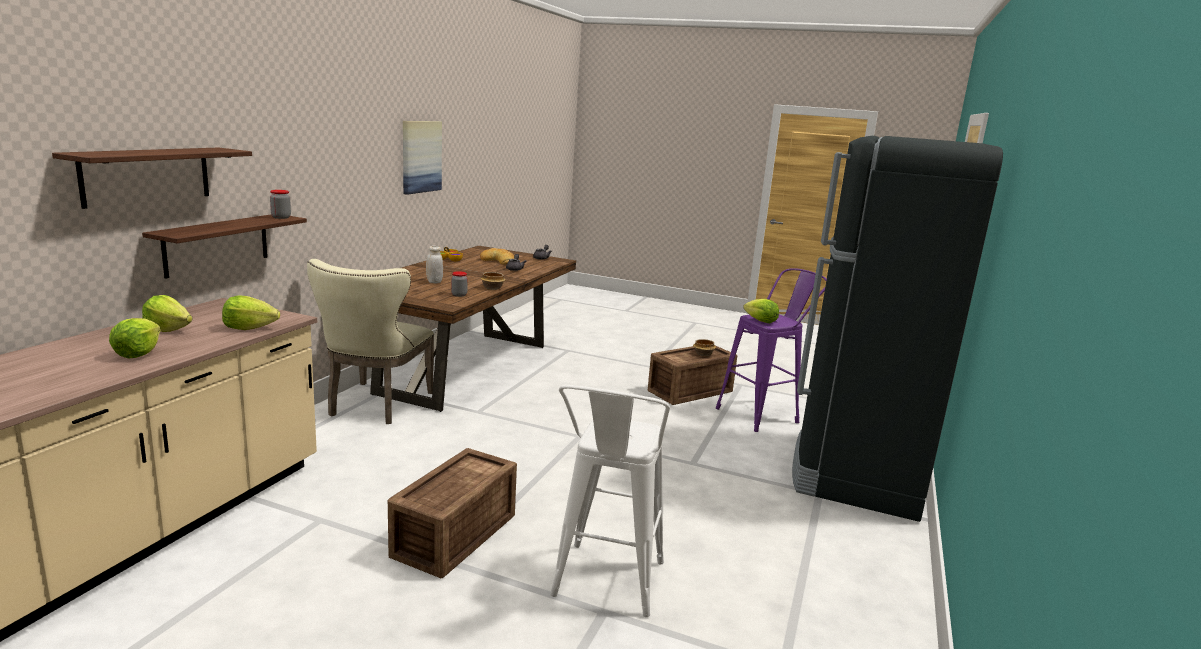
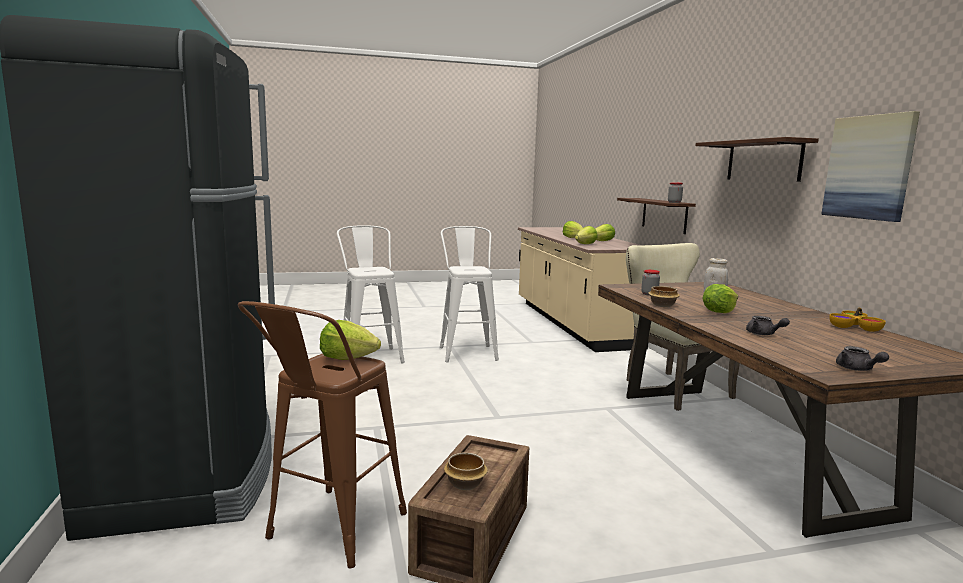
camera: 145 degrees right, 5 degrees down
shelf [52,147,252,209] -> shelf moved to [696,137,819,182]
crate [388,448,517,578] -> white stool [440,226,499,363]
bread [480,248,514,265] -> none
purple stool [716,268,827,432] -> brown stool [238,301,407,568]
none -> lettuce [702,284,738,313]

